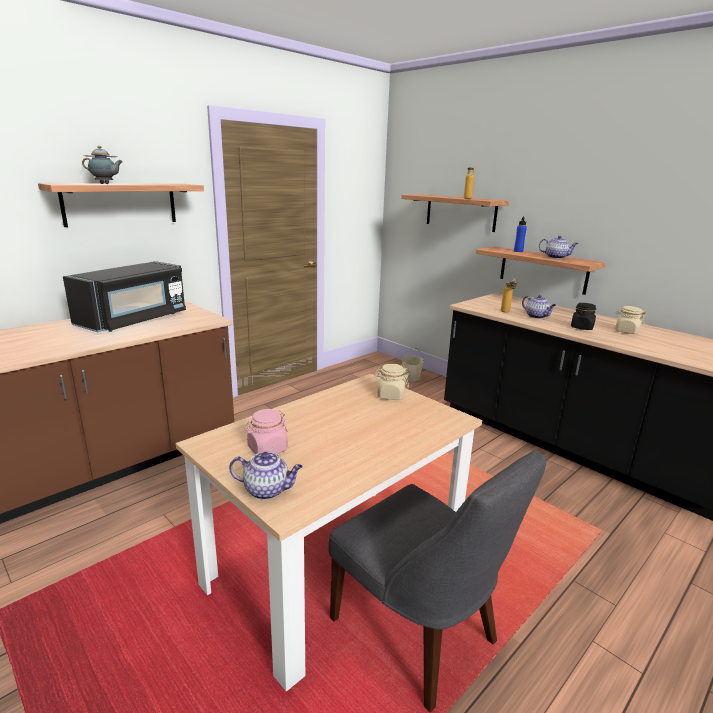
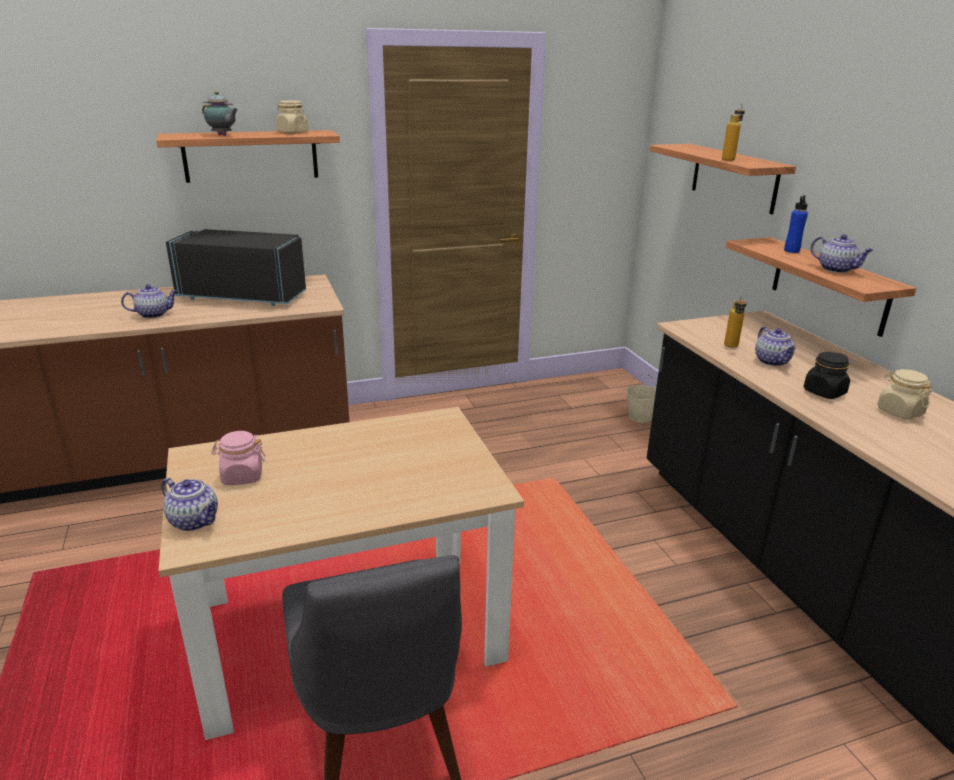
camera: 25 degrees right, 5 degrees up
black microwave [63,261,186,332] -> black microwave turned 135 degrees counterclockwise [166,229,306,306]
beige jar [375,364,409,400] -> beige jar moved to [276,100,308,134]
none -> teapot [121,284,178,318]

